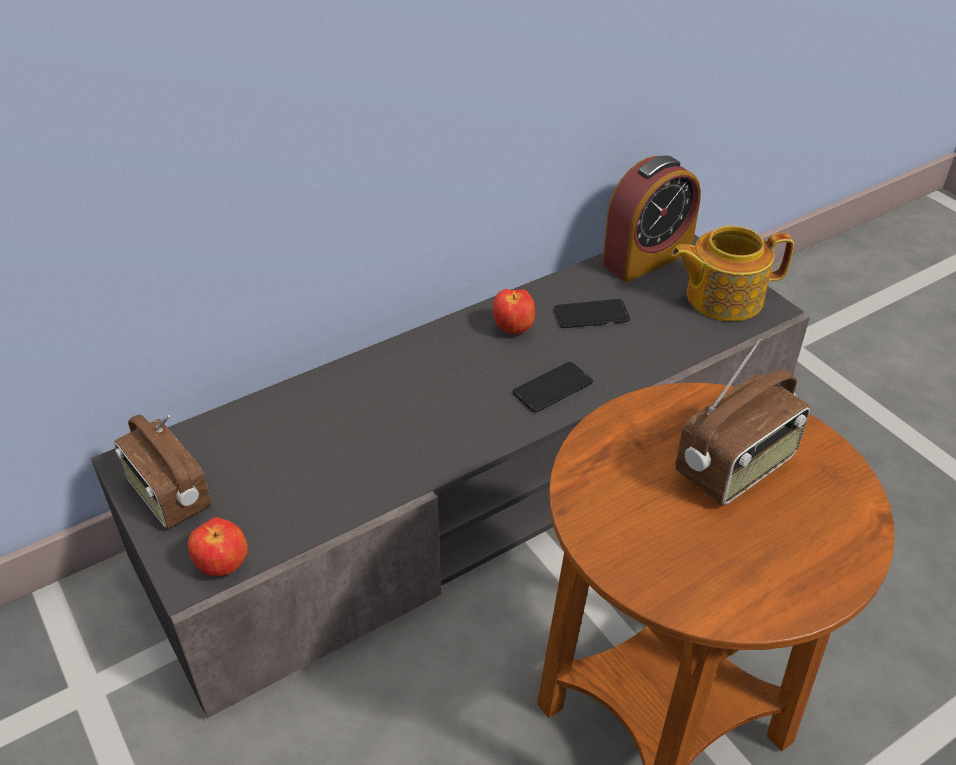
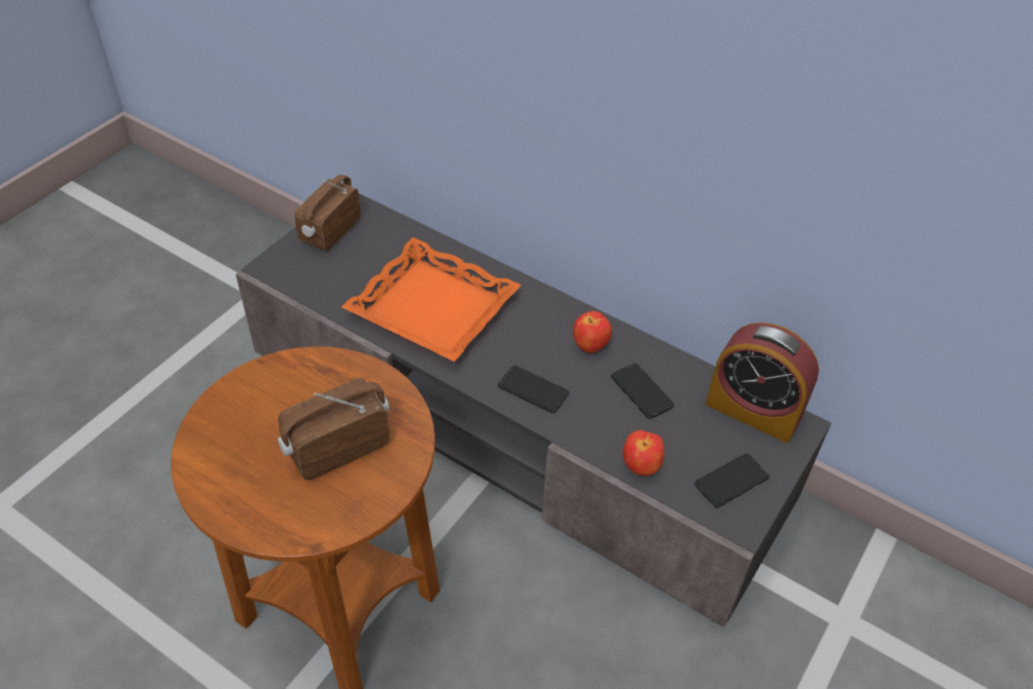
camera: 65 degrees right, 5 degrees up
apple [188,517,248,576] -> apple moved to [623,430,665,476]
teapot [671,225,794,321] -> phone [695,454,769,508]
radio [675,338,810,505] -> radio turned 120 degrees clockwise [278,378,390,480]
none -> orange tray [342,237,521,362]

